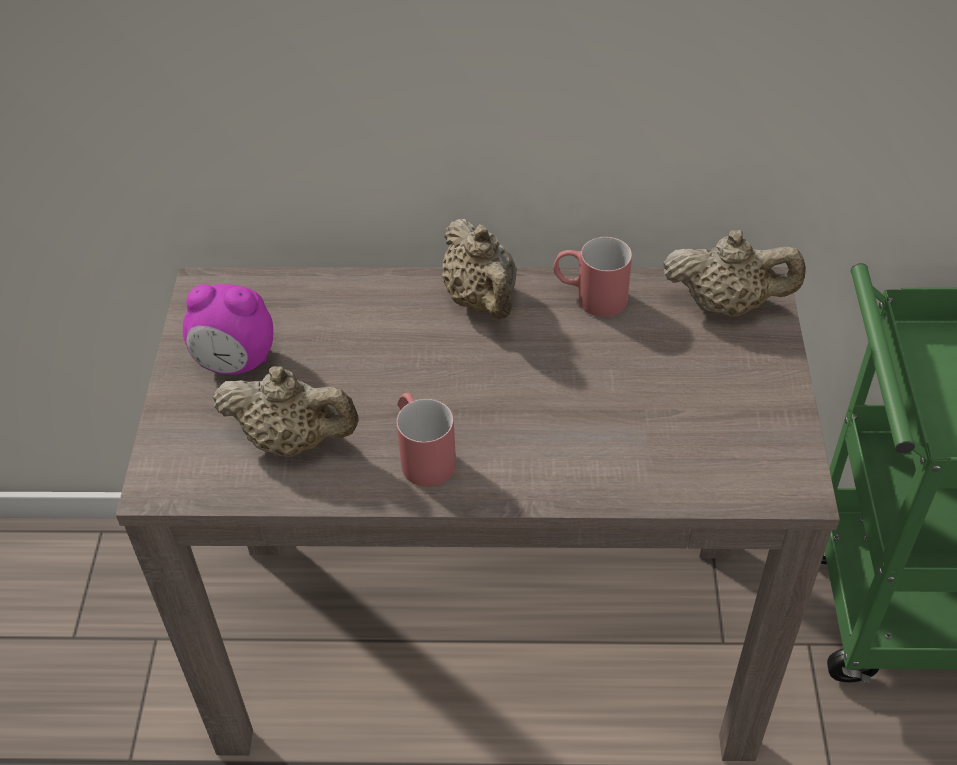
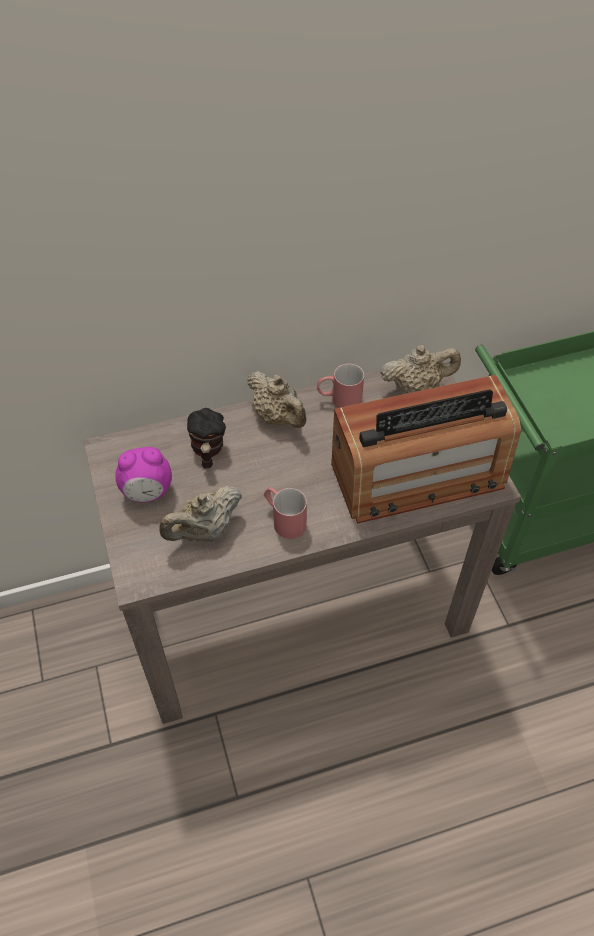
camera: 20 degrees left, 5 degrees up
beige teapot [213,366,359,457] -> beige teapot turned 150 degrees clockwise [159,486,242,542]
none -> mug [187,408,226,469]
none -> radio [331,375,521,523]

